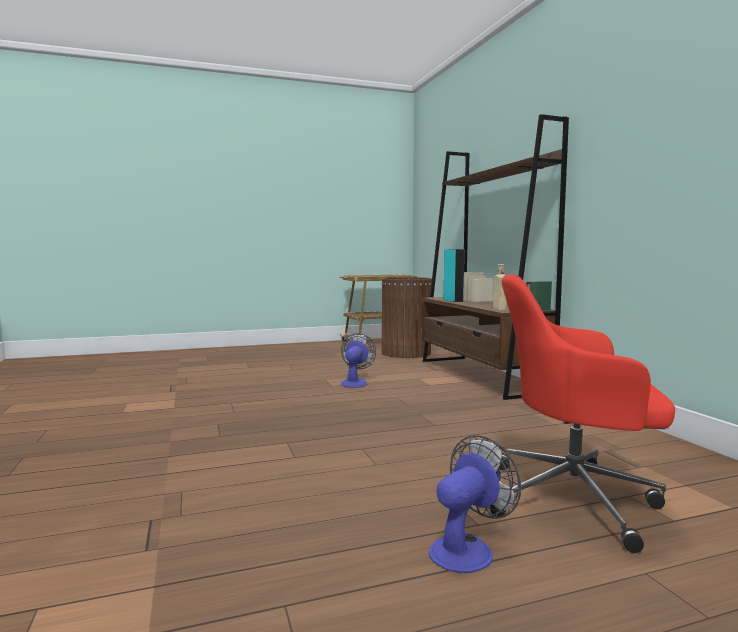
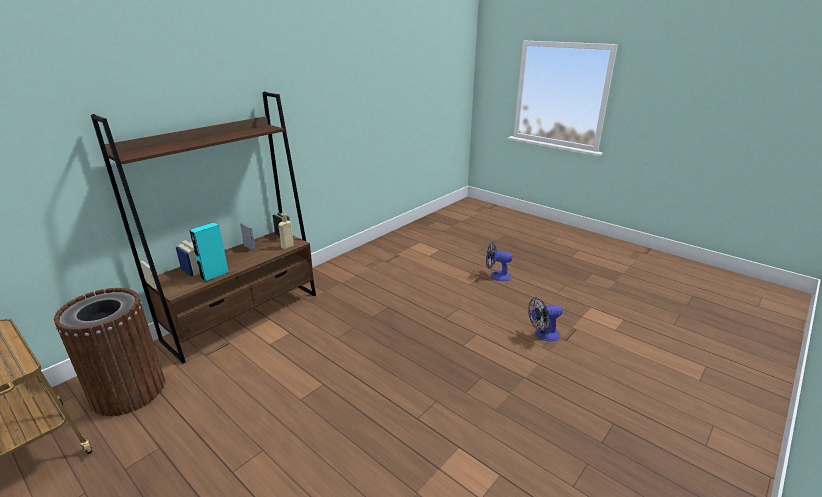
camera: 120 degrees left, 20 degrees up
fan [341,333,376,388] -> fan moved to [528,297,563,341]
red office chair [490,274,675,553] -> none

